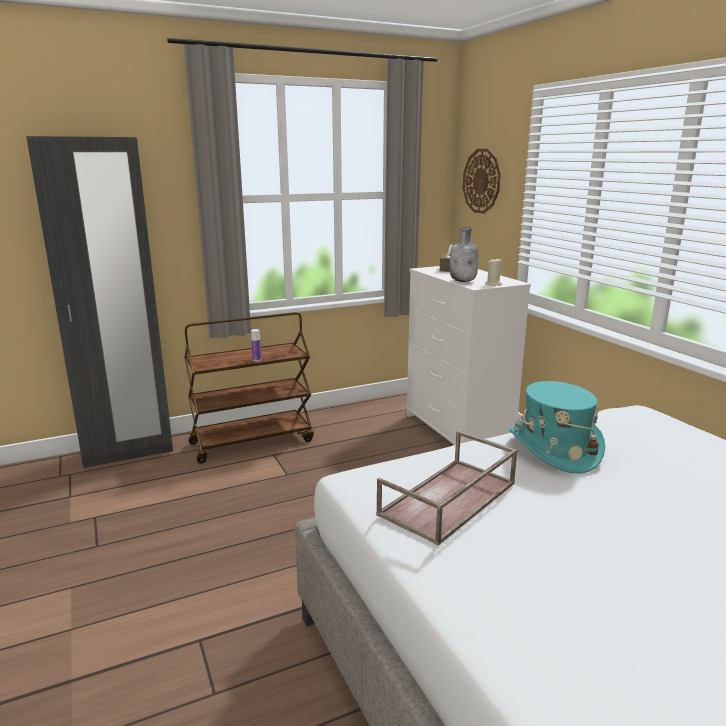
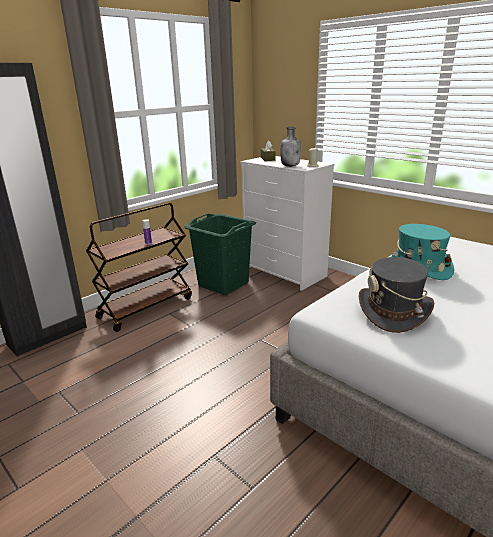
camera: 20 degrees left, 5 degrees up
brown tray [376,430,517,546] -> grey hat [359,257,434,333]
wall clock [463,149,501,214] -> none
none -> green laundry basket [184,213,256,295]

